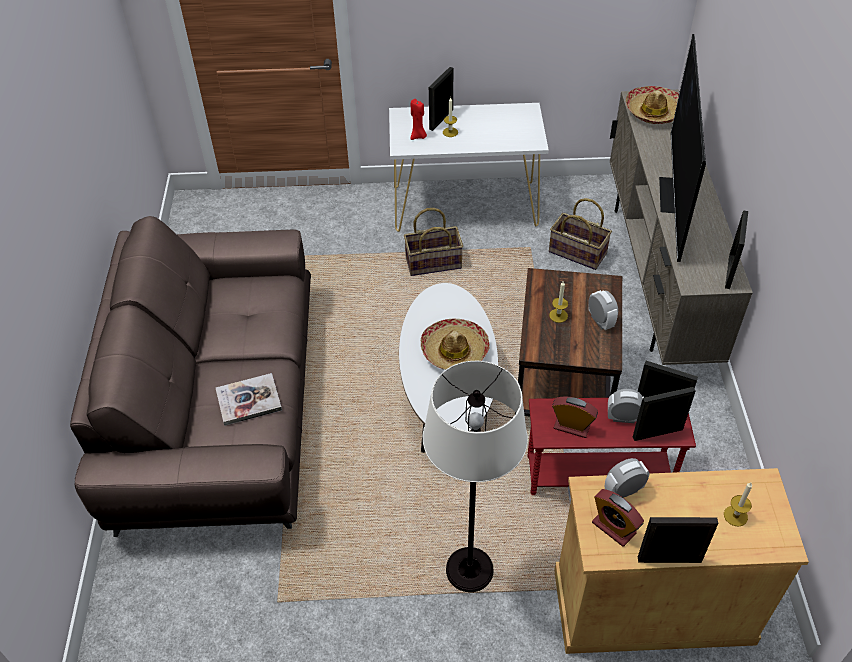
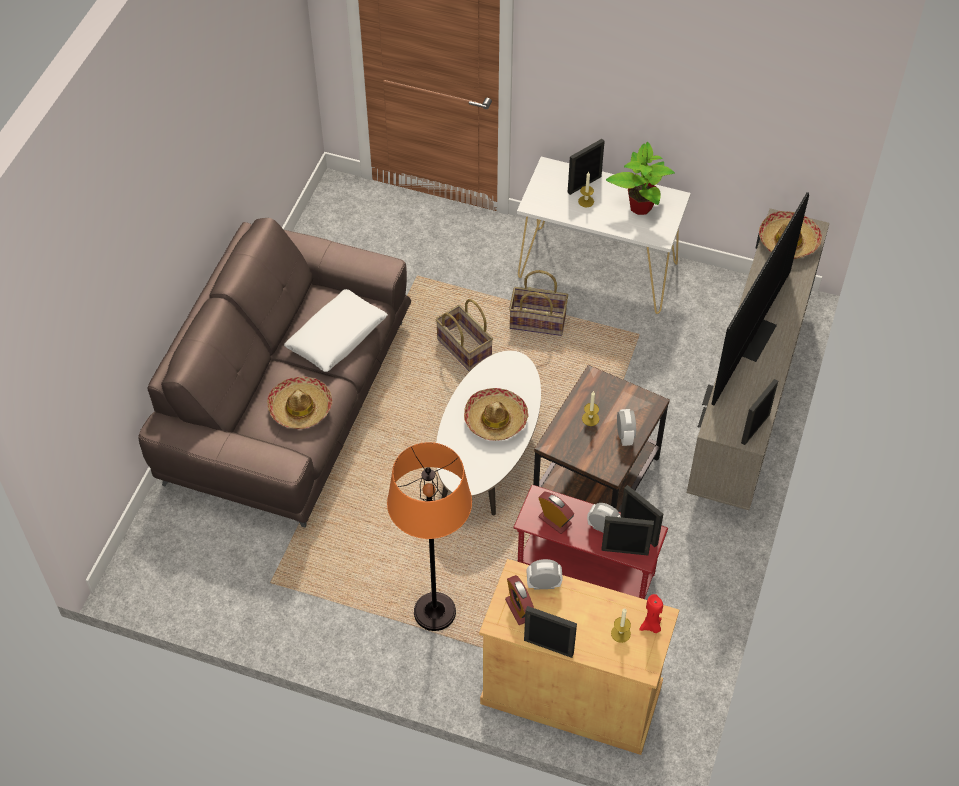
camera: 20 degrees right, 5 degrees up
book [216,373,282,426] -> hat [267,377,332,429]
red candle [411,99,427,140] -> red candle moved to [639,594,663,633]
white floor lamp [423,361,528,592] -> orange floor lamp [387,442,472,631]
basket [549,198,612,270] -> basket moved to [436,299,493,372]
none -> white pillow [284,289,388,372]
none -> potted plant [606,142,675,215]

